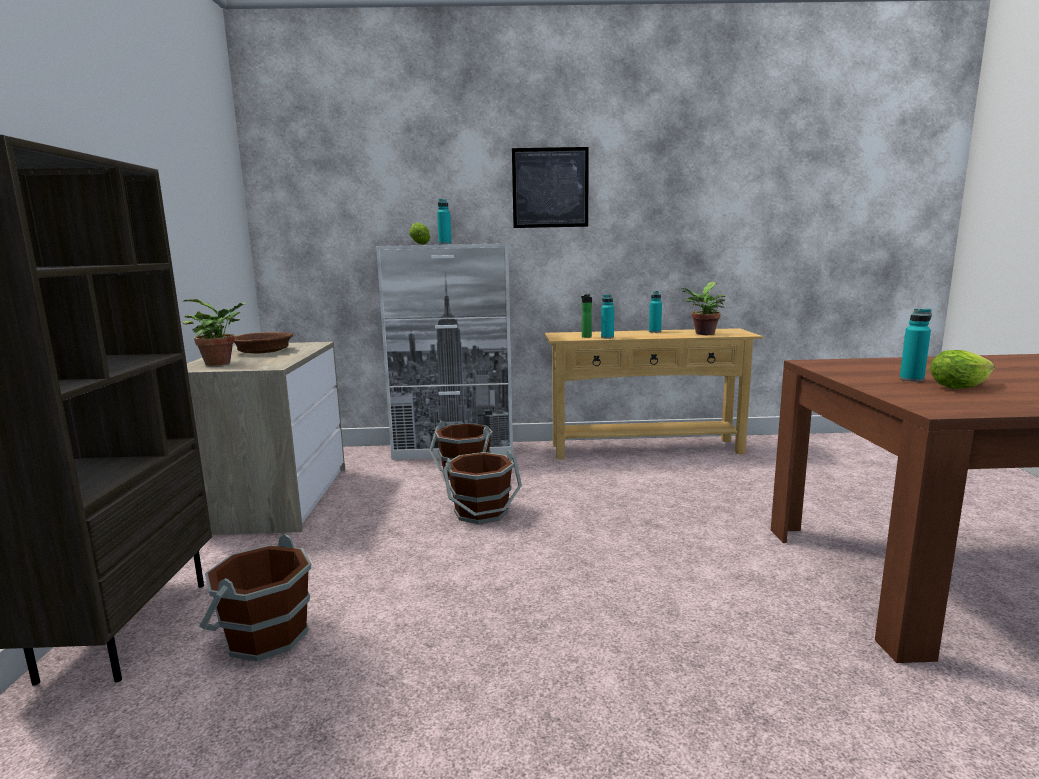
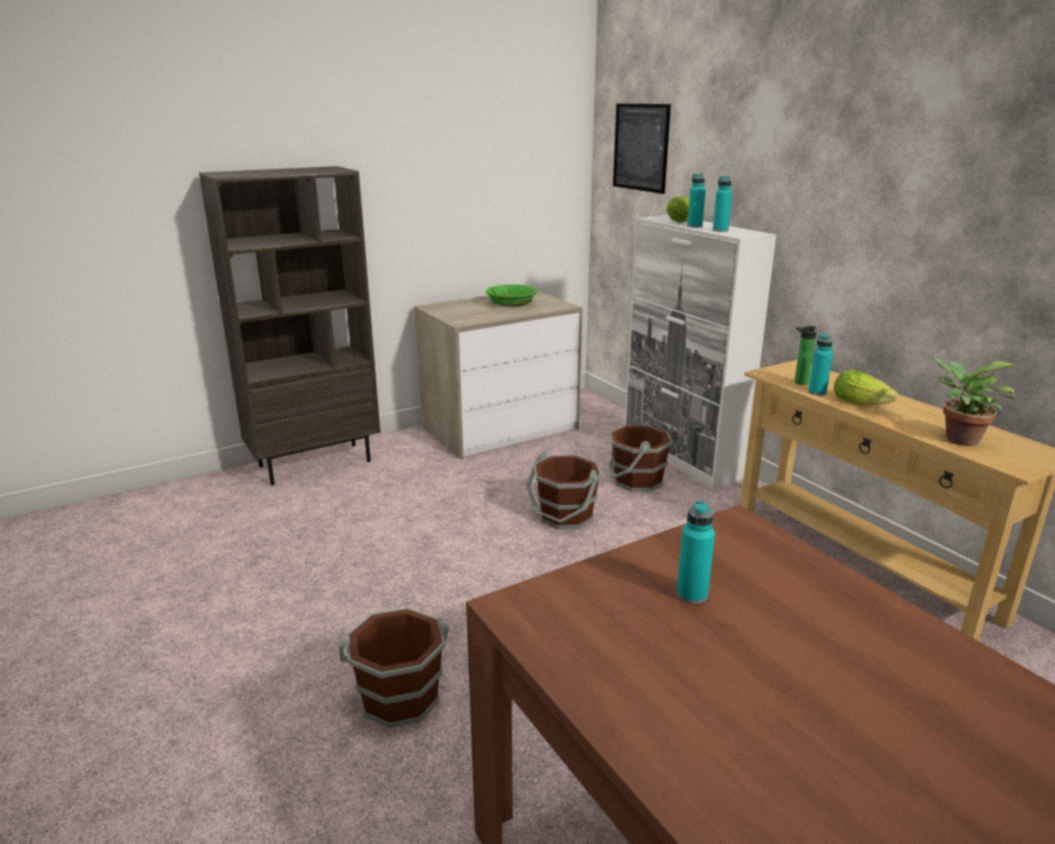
camera: 60 degrees right, 10 degrees up
potted plant [183,299,247,366] -> none
brown bucket [200,534,311,661] -> brown bucket moved to [338,607,449,728]
brown bowl [234,332,293,353] -> green bowl [485,284,537,307]
picture [512,147,589,228] -> picture moved to [613,103,671,194]
turquoise bottle [649,291,662,333] -> turquoise bottle moved to [713,176,732,232]
lettuce [930,350,995,389] -> lettuce moved to [833,370,898,405]

